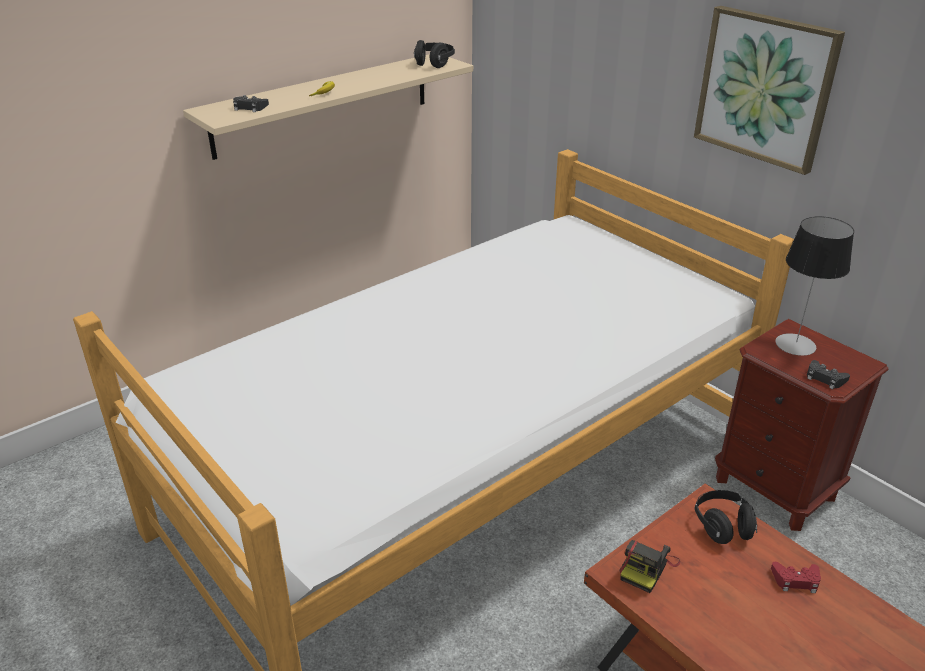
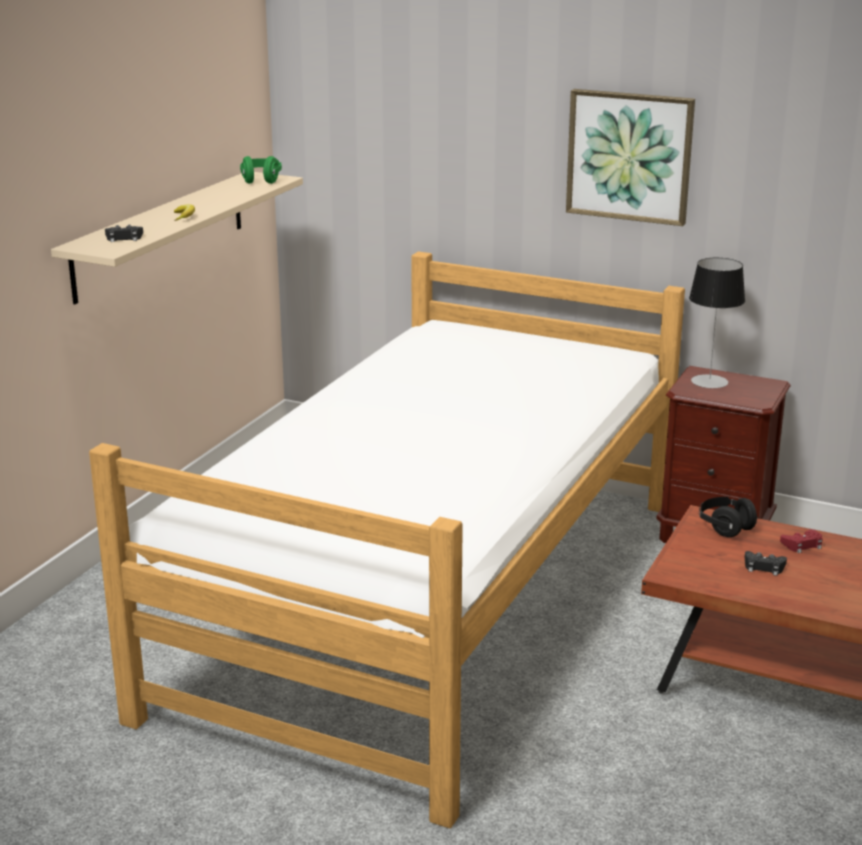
camera: 25 degrees left, 10 degrees down
black headphones [414,40,455,68] -> green headphones [240,156,282,184]
camera [619,540,680,593] -> none
black game controller [807,360,850,389] -> black game controller moved to [744,551,787,576]

